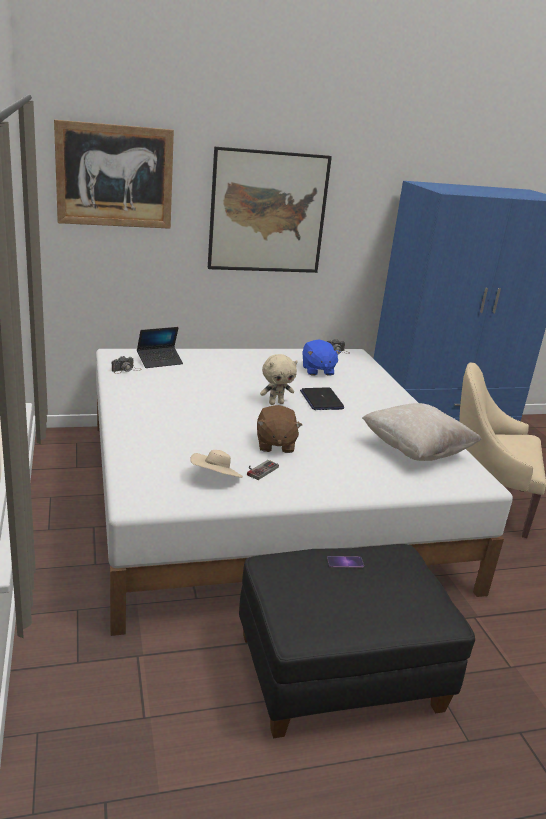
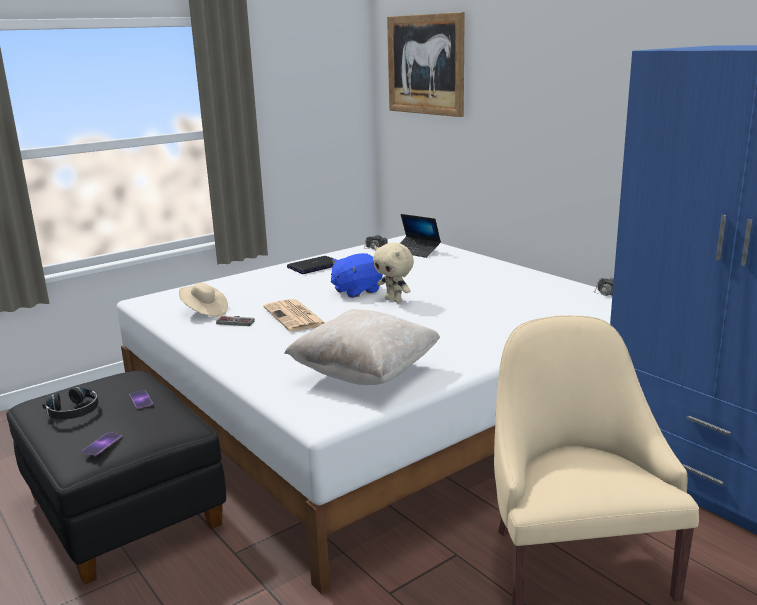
camera: 70 degrees right, 5 degrees down
picture [208,147,332,273] -> none
brown plush toy [257,405,302,453] -> newspaper [263,299,325,332]
laptop [300,387,344,410] -> laptop moved to [287,256,334,274]
blue plush toy [302,339,341,376] -> blue plush toy moved to [331,253,383,298]
none -> black headphones [42,387,99,419]
none -> phone [81,432,122,456]

